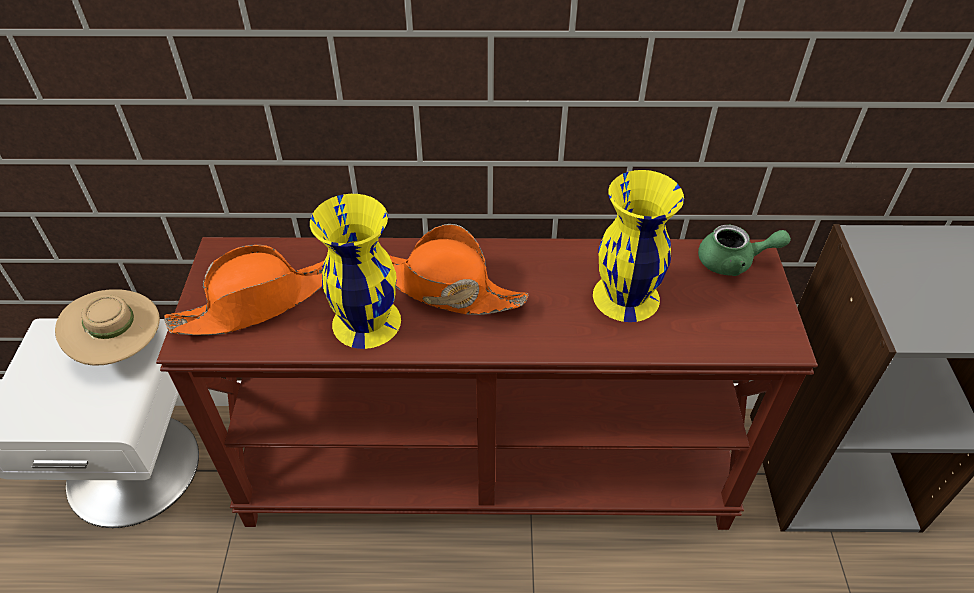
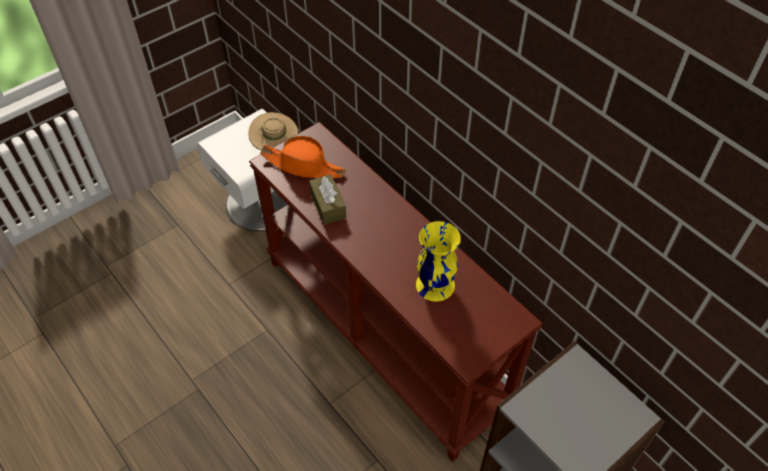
camera: 50 degrees right, 5 degrees up
yellow vase [310,194,401,349] -> brown tissue box [309,175,346,225]
orange hat [389,224,529,315] -> none
green teapot [698,225,791,276] -> none

